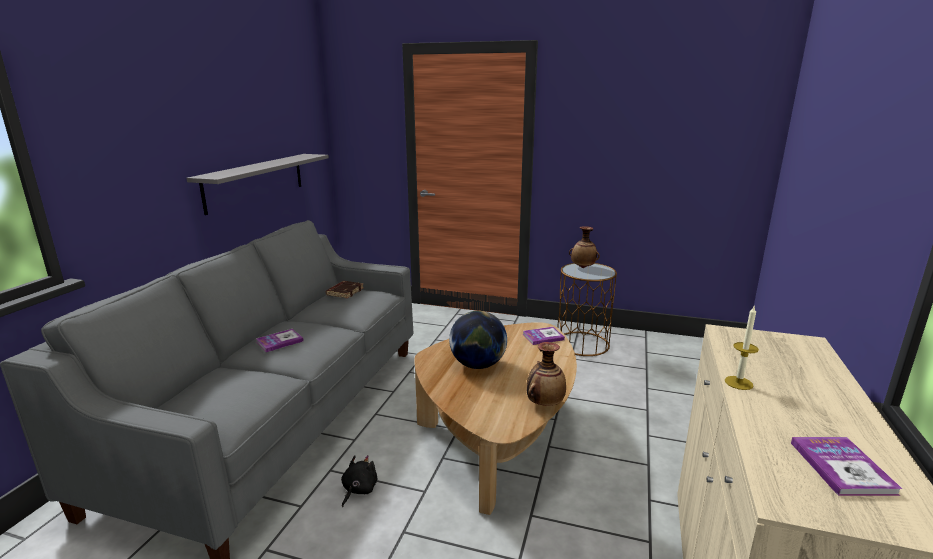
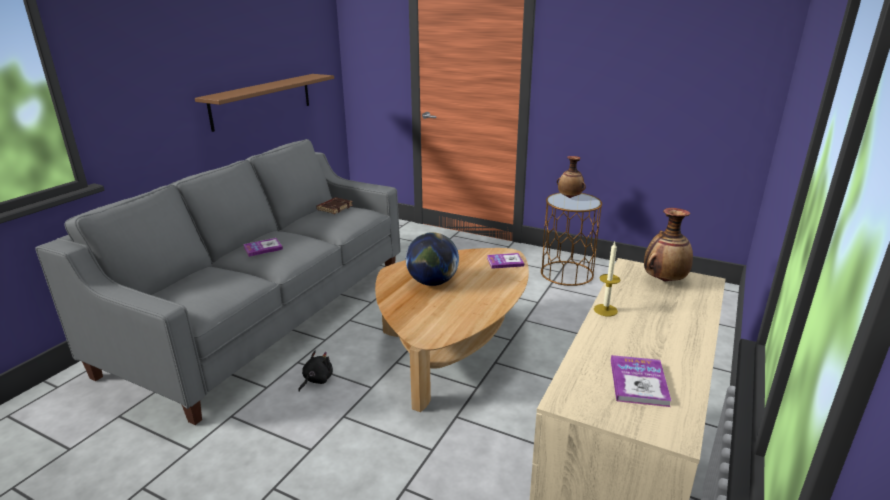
camera: 10 degrees right, 5 degrees up
grey shelf [186,154,329,215] -> brown shelf [195,74,334,132]
vase [526,342,566,406] -> vase moved to [644,208,693,282]

